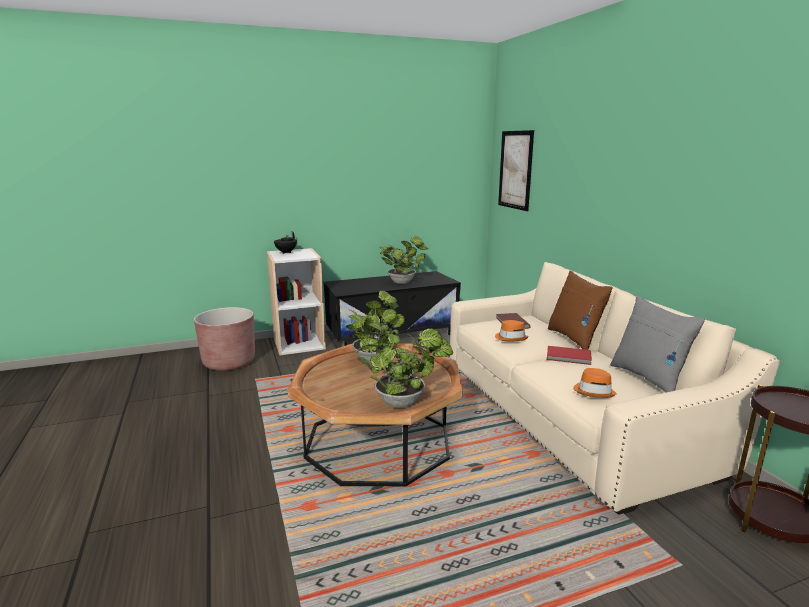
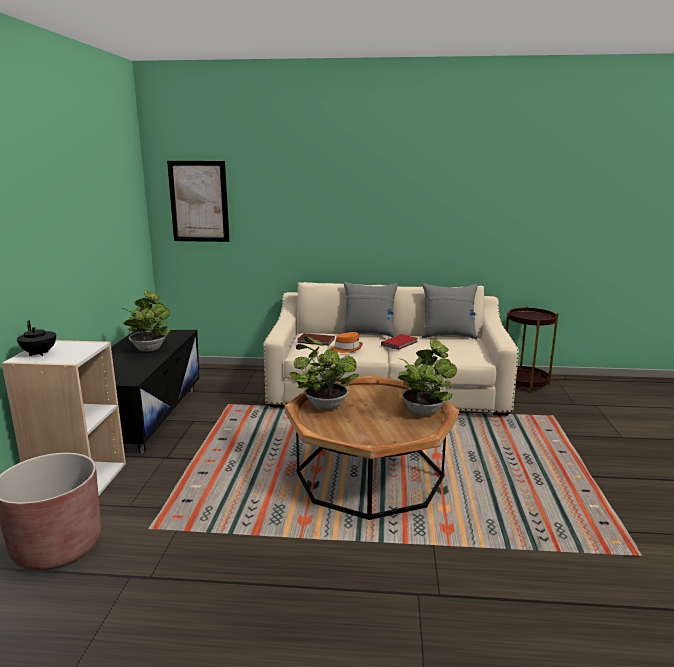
camera: 65 degrees left, 0 degrees up
brown pillow [548,271,612,350] -> grey pillow [342,282,398,338]
orange hat [573,368,617,398] -> none

